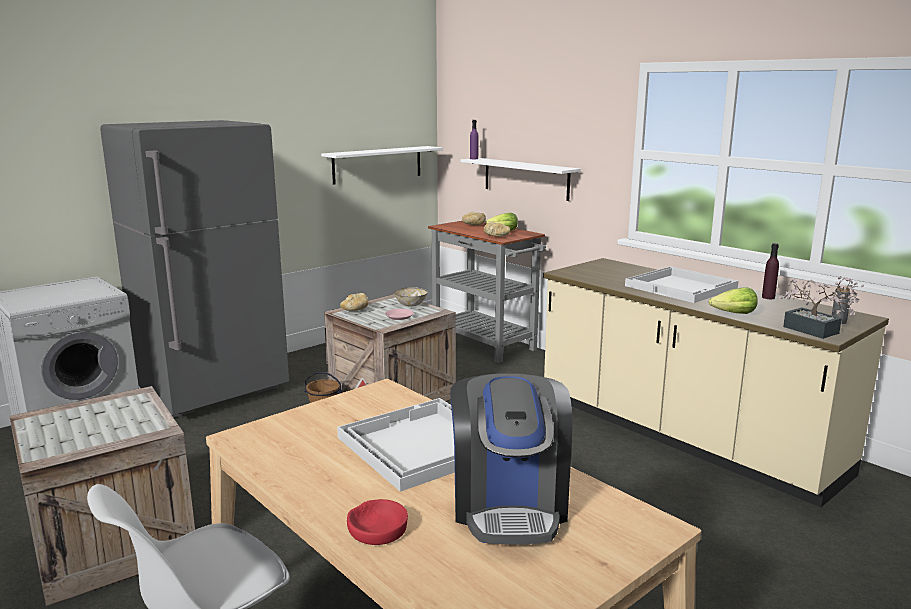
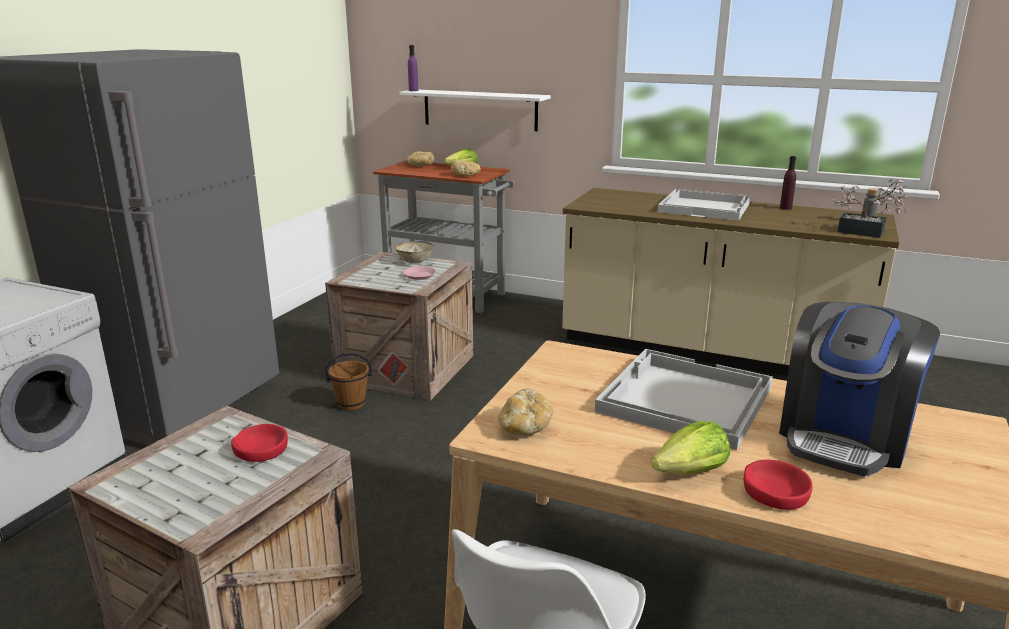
camera: 25 degrees left, 5 degrees up
white shelf [321,146,443,185] -> none
bread [340,293,368,311] -> bread moved to [498,389,553,435]
coffee machine [450,373,572,544] -> coffee machine turned 60 degrees clockwise [779,302,940,476]
lettuce [709,287,758,314] -> lettuce moved to [651,421,730,474]
none -> red bowl [231,424,288,462]

